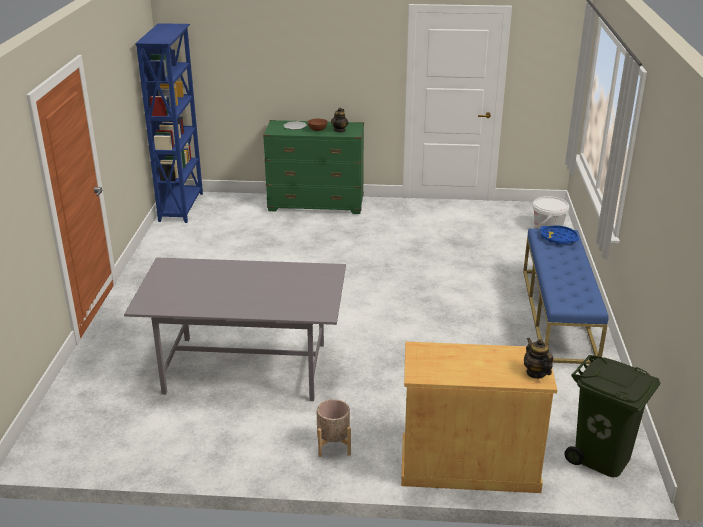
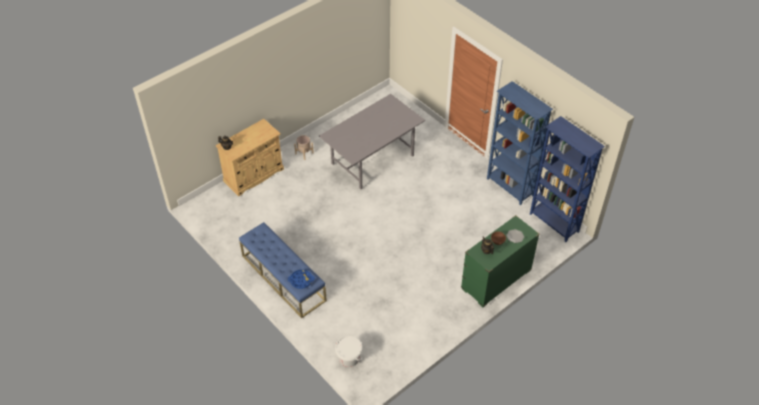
camera: 135 degrees right, 20 degrees up
green trash can [564,355,660,477] -> none
none -> blue bookcase [487,81,553,205]

